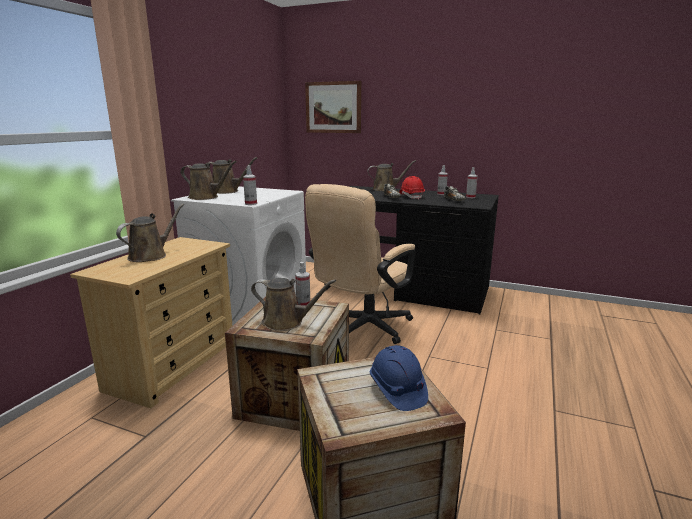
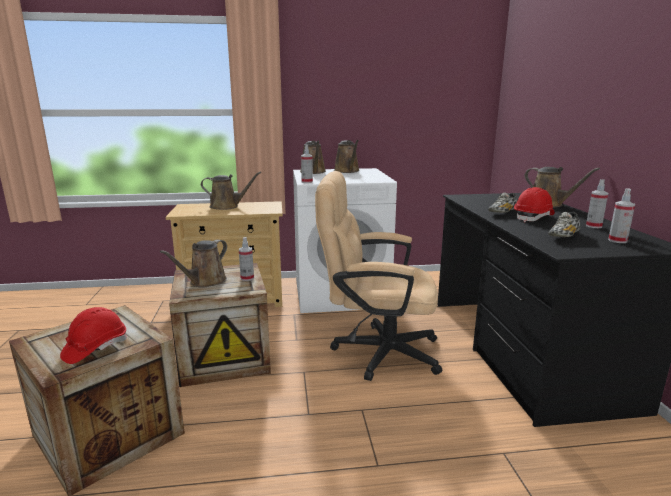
camera: 60 degrees right, 0 degrees up
brown watering can [251,278,336,331] -> brown watering can turned 45 degrees clockwise [160,240,227,287]
picture [305,81,361,133] -> none
blue hard hat [370,345,428,411] -> red hard hat [60,307,127,364]

